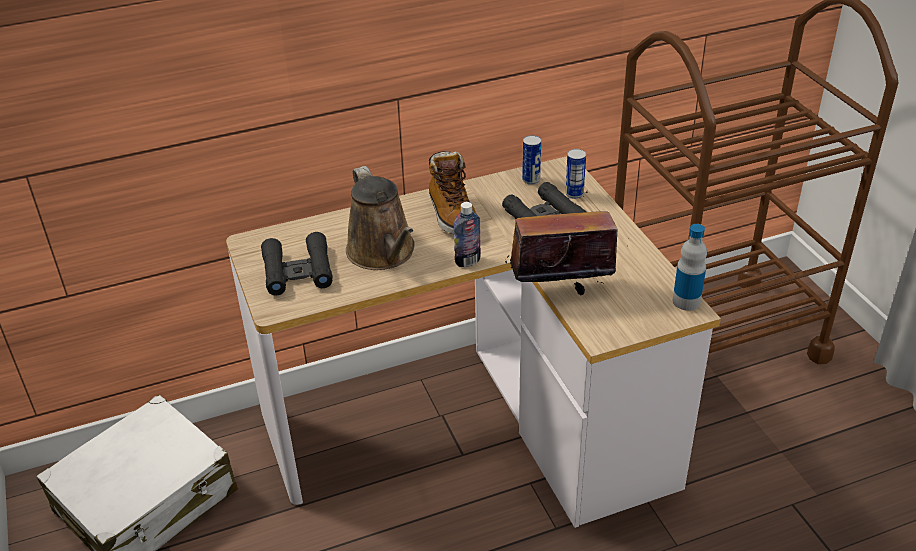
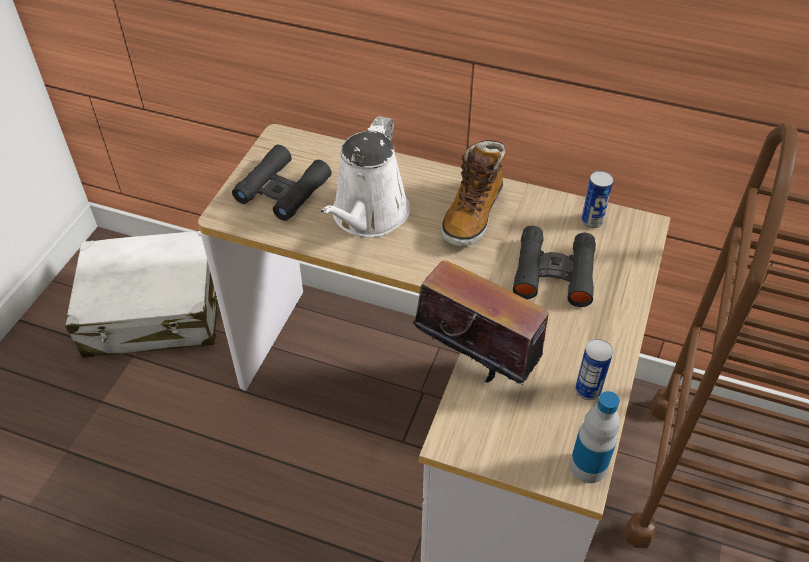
camera: 40 degrees right, 10 degrees up
brown watering can [346,166,415,270] -> white watering can [320,116,410,237]
bottle [454,202,481,267] -> none
can [565,149,586,199] -> can moved to [575,339,613,400]

